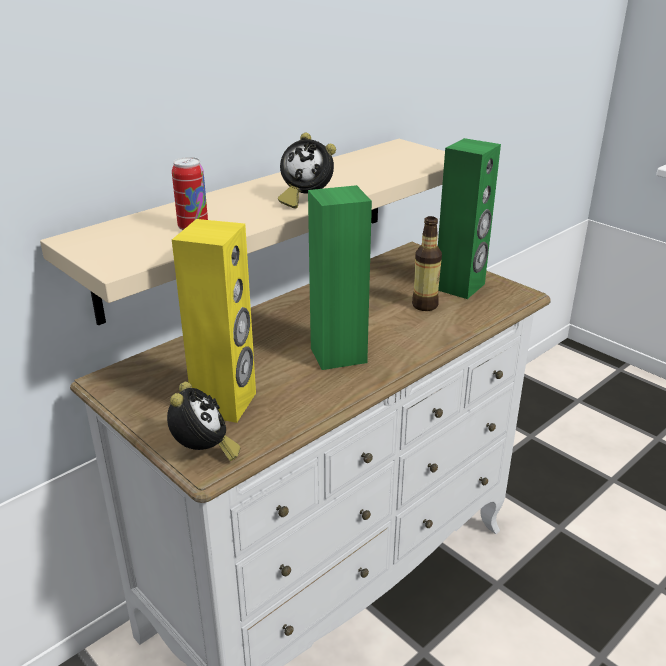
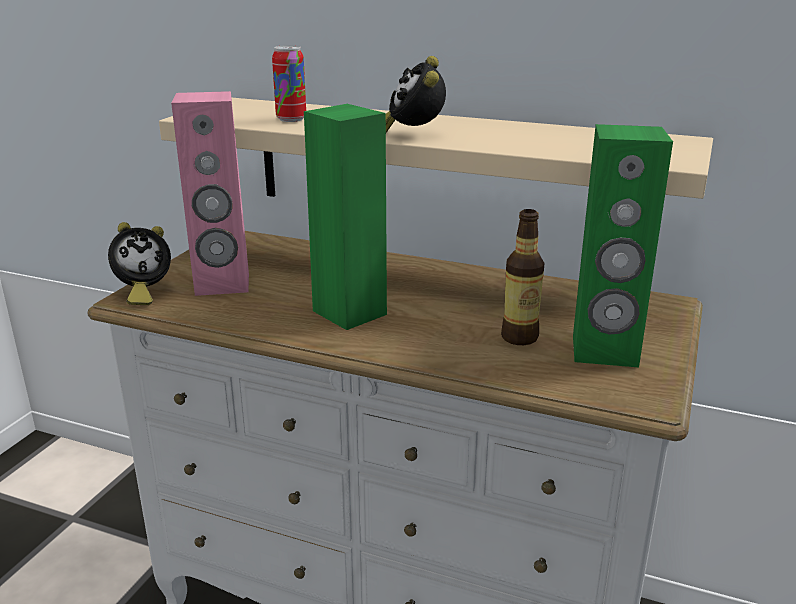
camera: 65 degrees right, 5 degrees down
yellow speaker [172,219,256,423] -> pink speaker [171,91,249,296]

